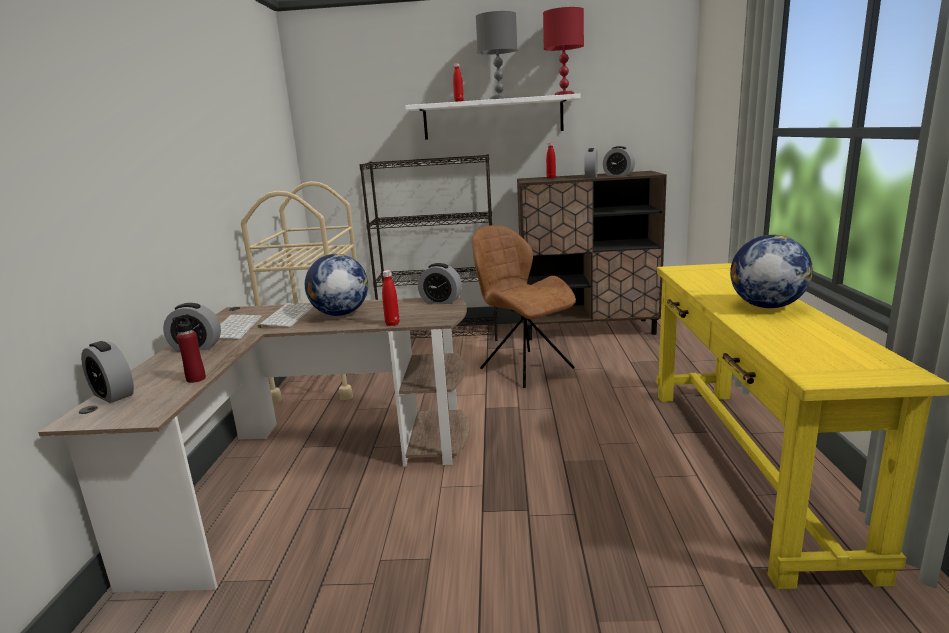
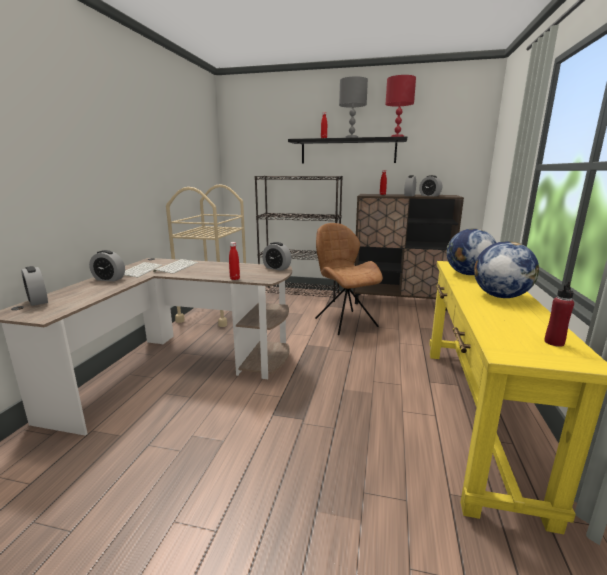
camera: 10 degrees right, 0 degrees up
red bottle [172,314,206,383] -> red bottle moved to [544,281,574,347]
globe [305,254,368,316] -> globe moved to [447,228,496,275]
white shelf [405,94,581,140] -> black shelf [288,137,407,163]

